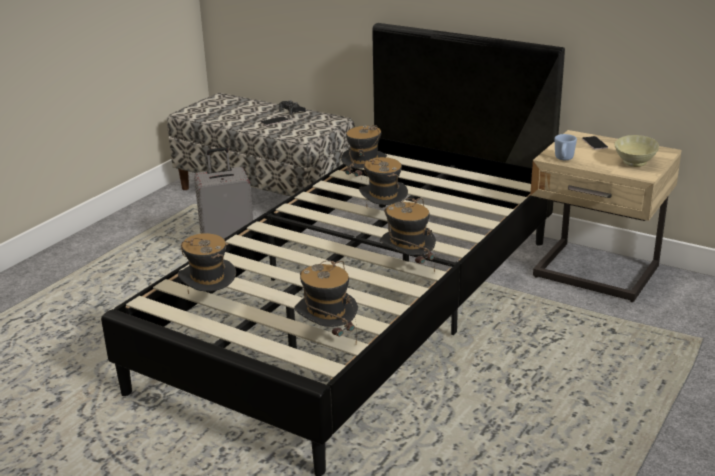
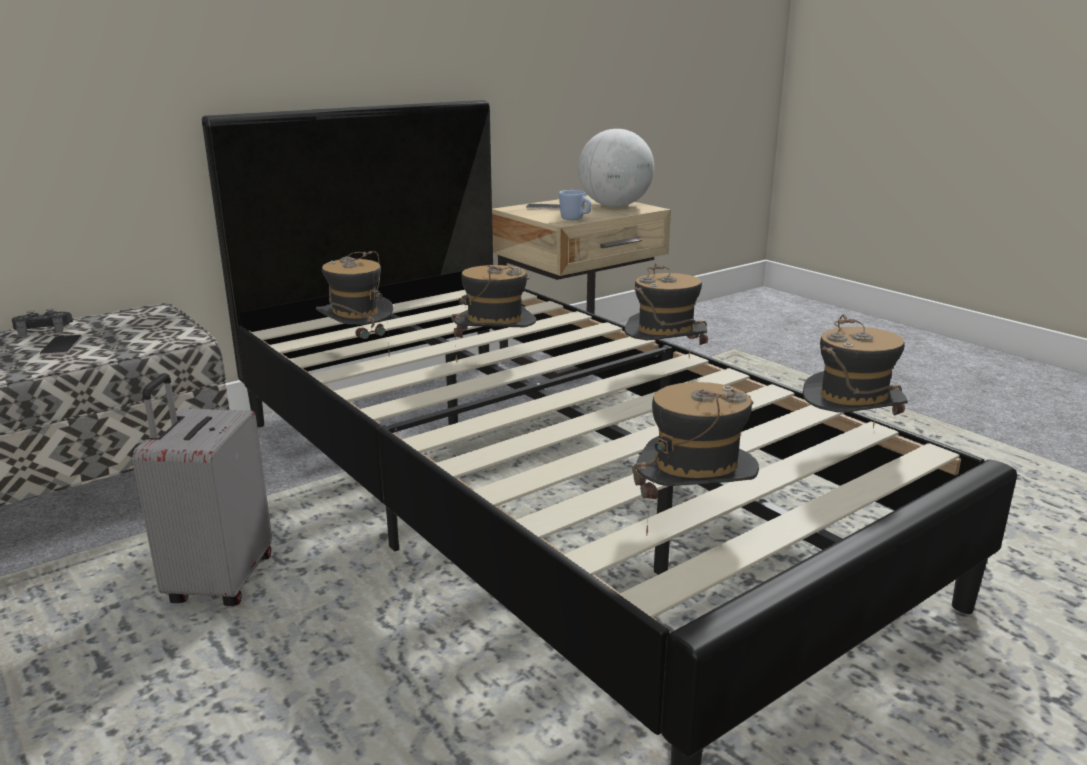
camera: 70 degrees left, 5 degrees down
beige bowl [615,135,659,167] -> globe [578,129,654,207]

